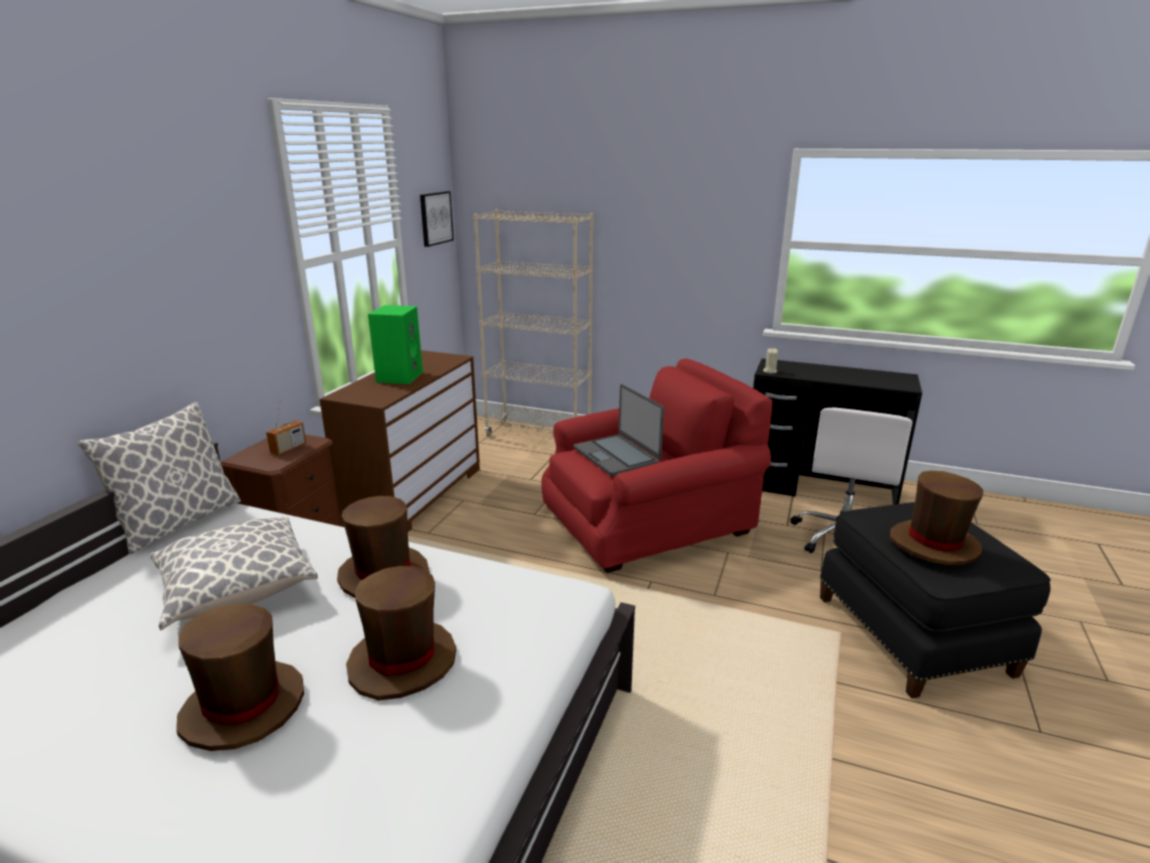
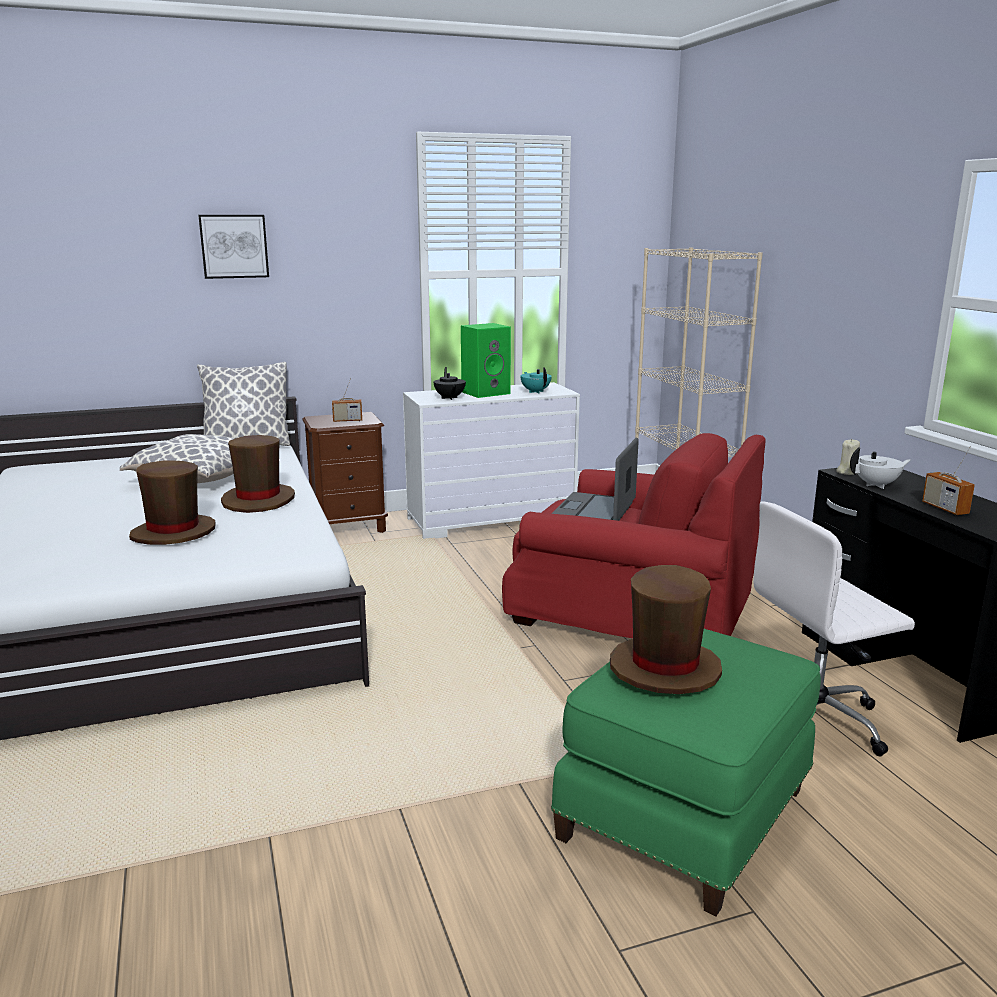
camera: 50 degrees right, 5 degrees down
brown hat [176,604,304,751] -> none
brown dresser [319,350,480,532] -> white dresser [403,382,580,539]
picture [420,191,454,247] -> picture moved to [198,215,269,279]
black ottoman [820,502,1051,698] -> green ottoman [551,629,821,916]
none -> black teapot [434,367,466,400]
none -> turquoise teapot [520,367,552,393]
none -> white teapot [850,447,911,489]
none -> radio [922,446,975,515]

